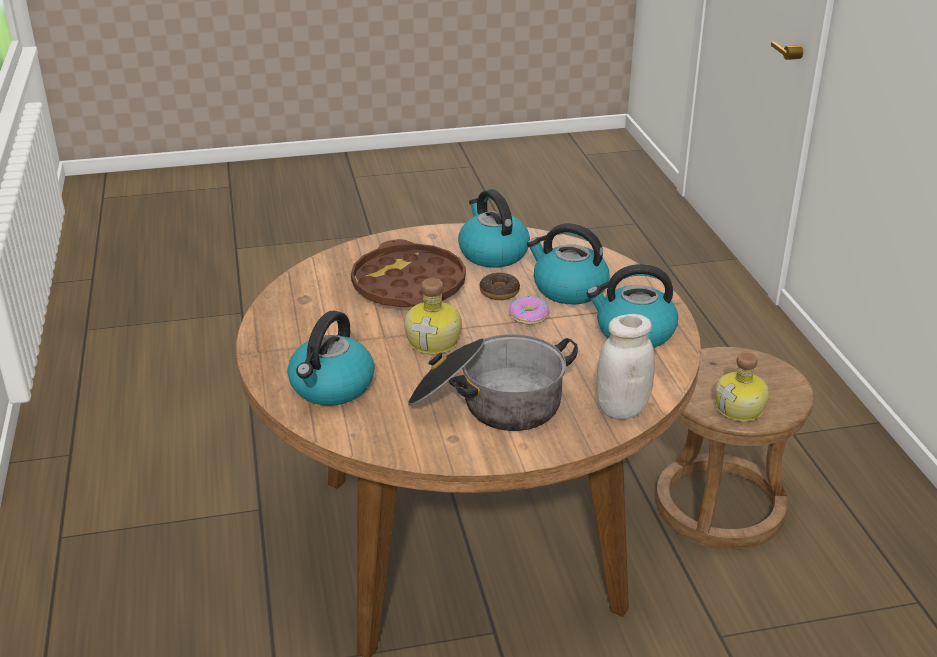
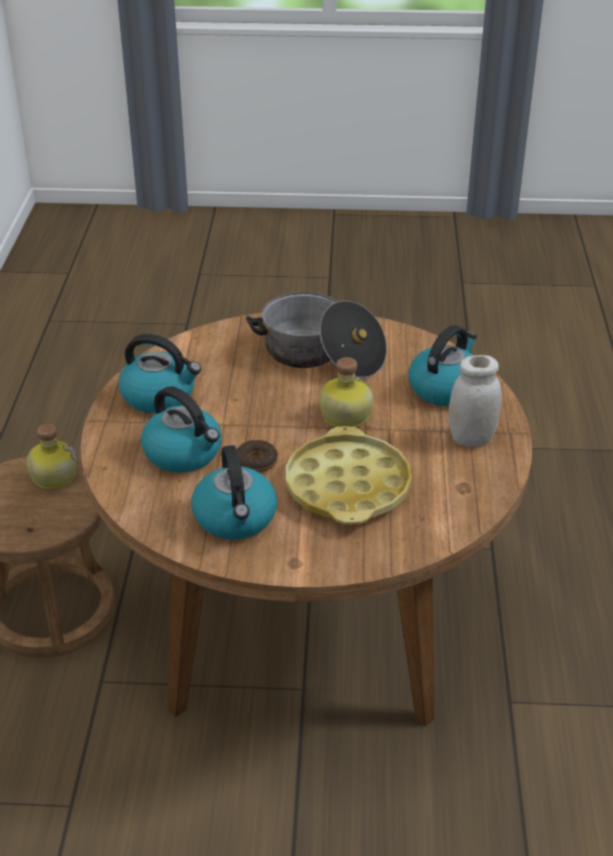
camera: 165 degrees left, 5 degrees up
brown tray [351,239,466,307] -> yellow tray [286,426,412,524]
donut [509,295,549,325] -> none
white jar [597,314,655,419] -> white jar moved to [448,355,502,446]

